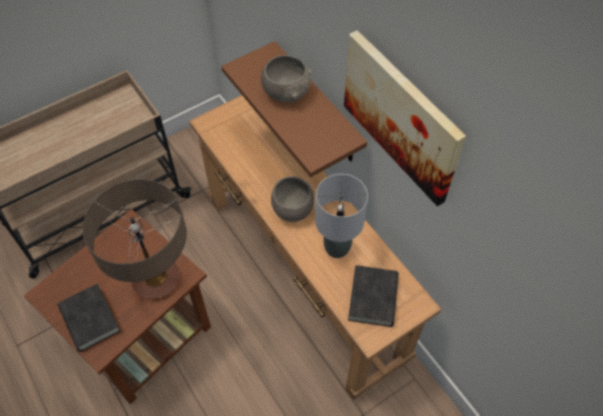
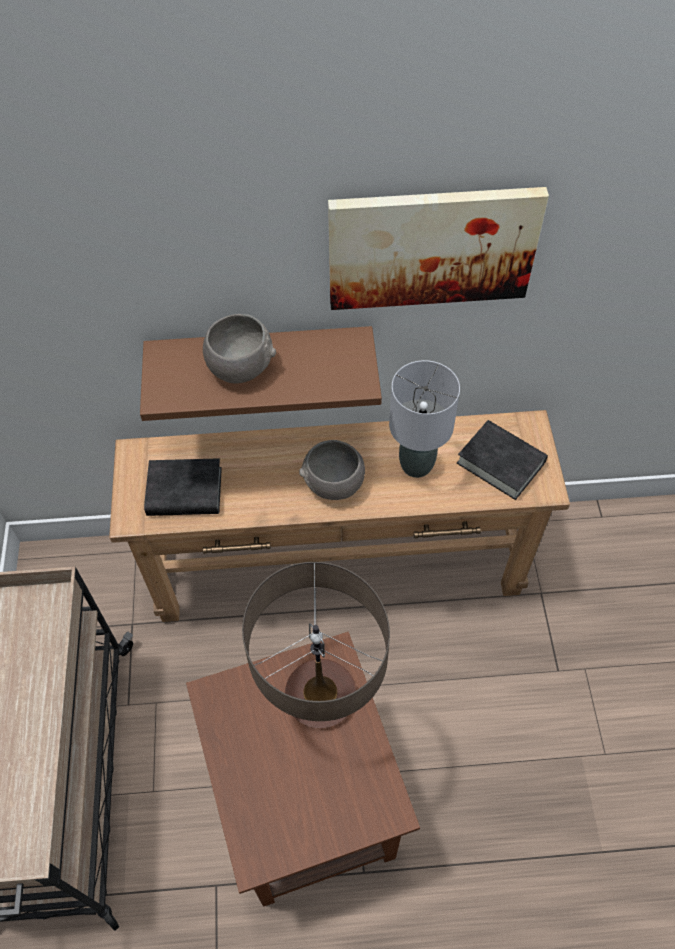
camera: 60 degrees left, 0 degrees up
black book [58,284,120,352] -> black book moved to [144,458,222,516]

